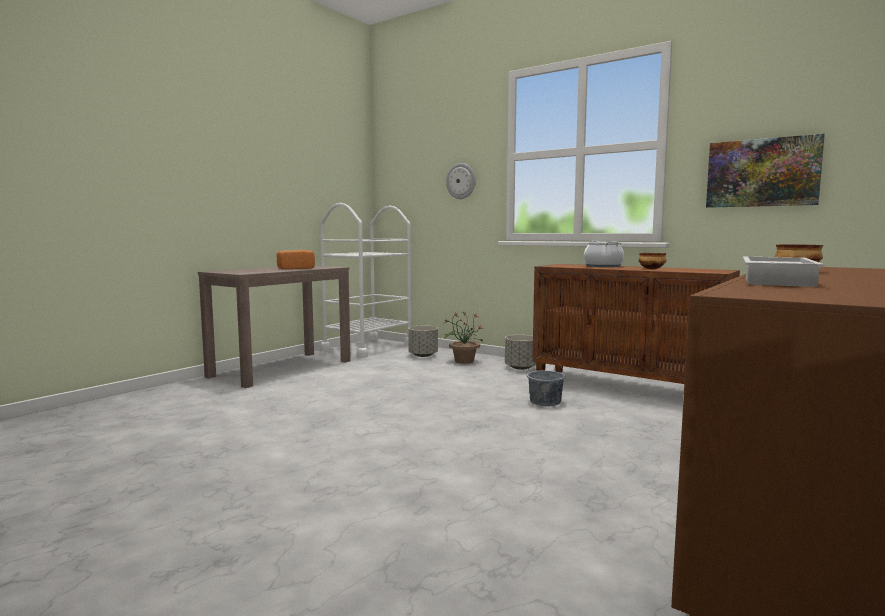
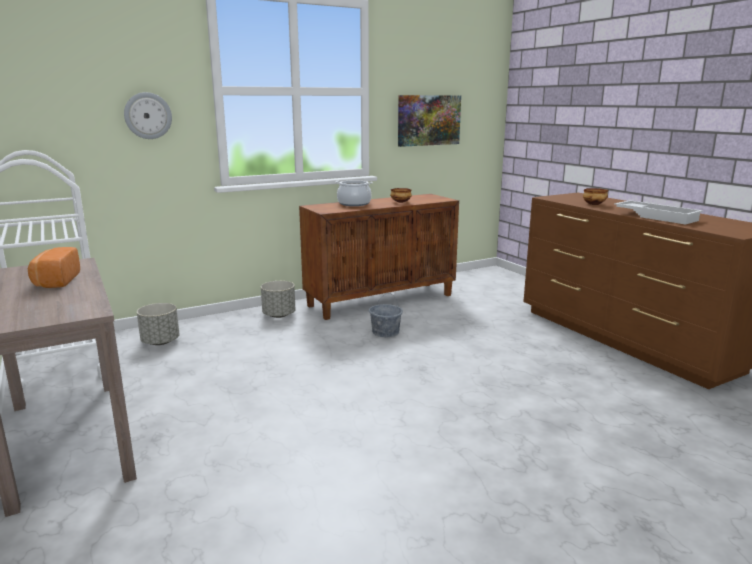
camera: 65 degrees left, 10 degrees up
potted plant [445,311,484,364] -> none

